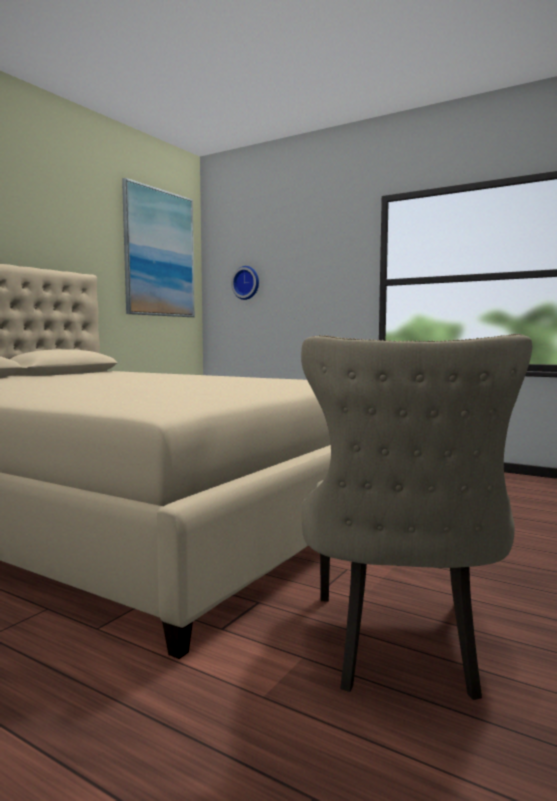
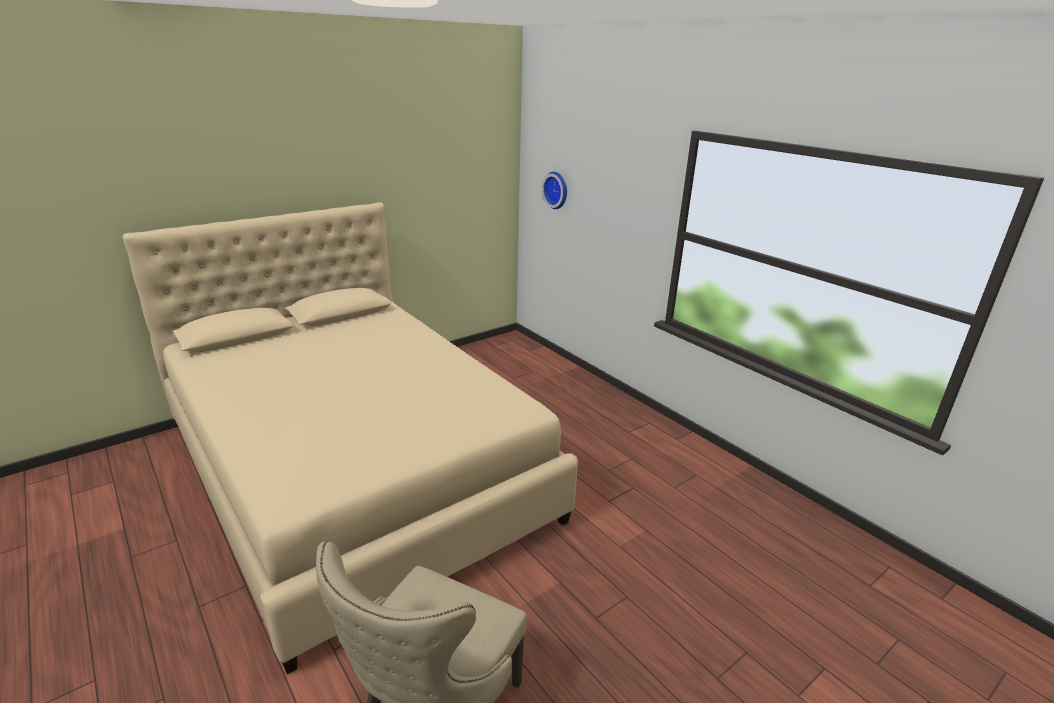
camera: 20 degrees right, 20 degrees up
picture [122,178,195,317] -> none

